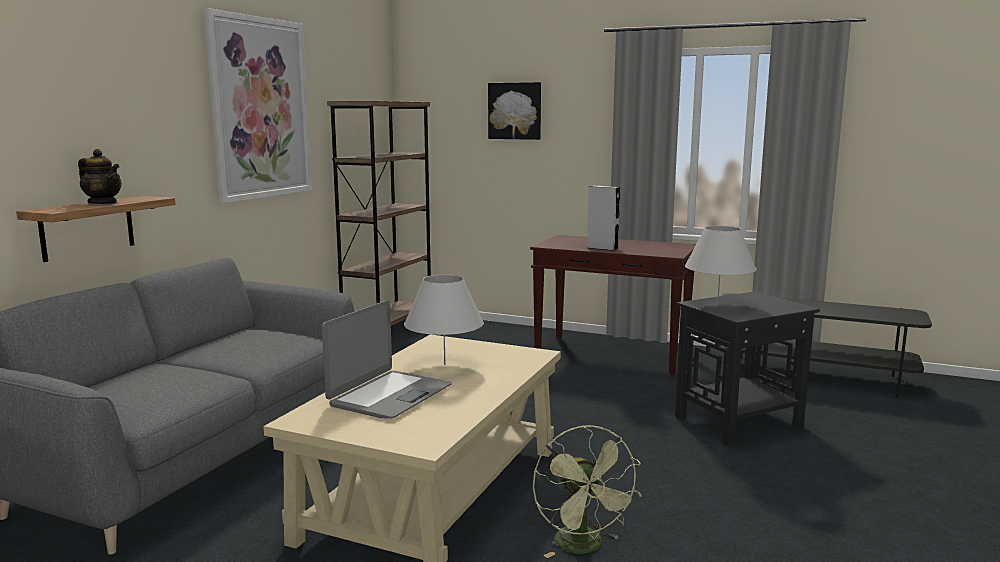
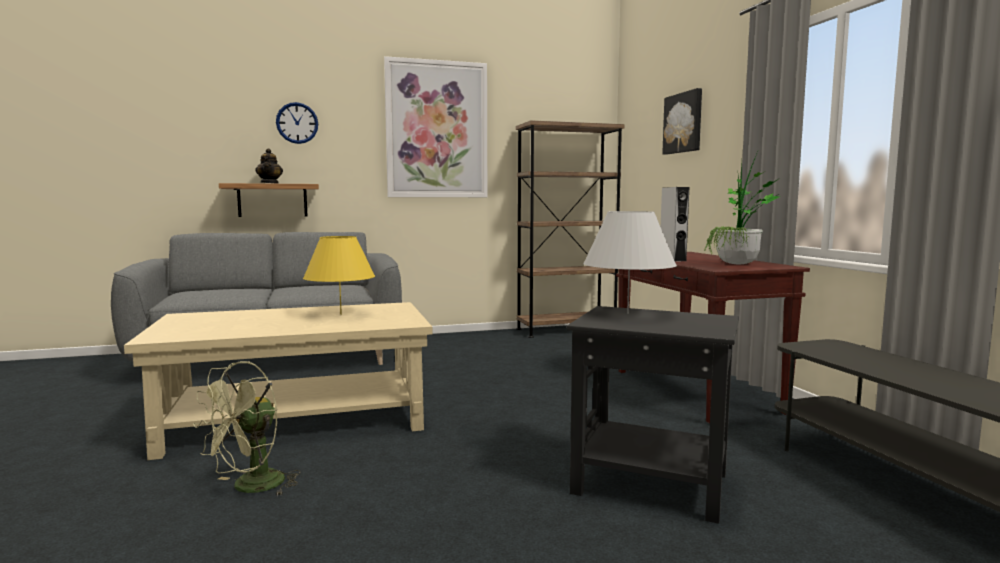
camera: 50 degrees right, 5 degrees down
laptop [322,300,452,419] -> none
white table lamp [404,274,484,365] -> yellow table lamp [303,236,375,315]
none -> wall clock [276,102,318,144]
none -> potted plant [704,152,780,265]

